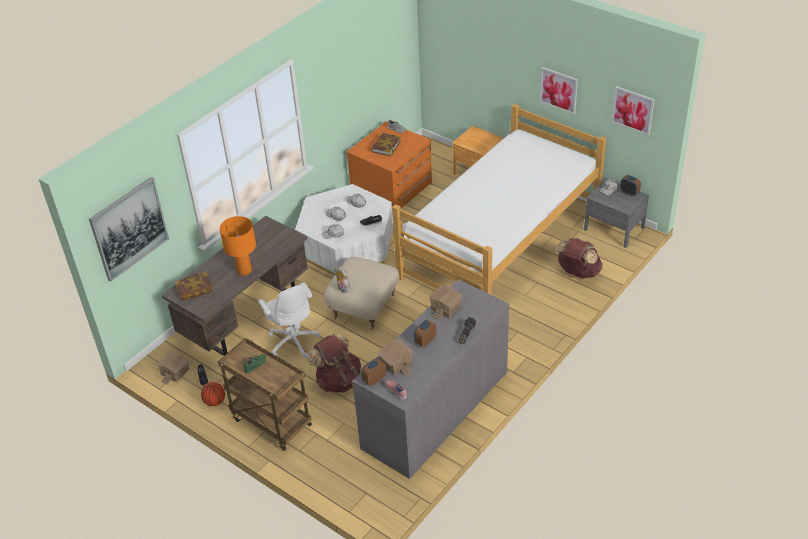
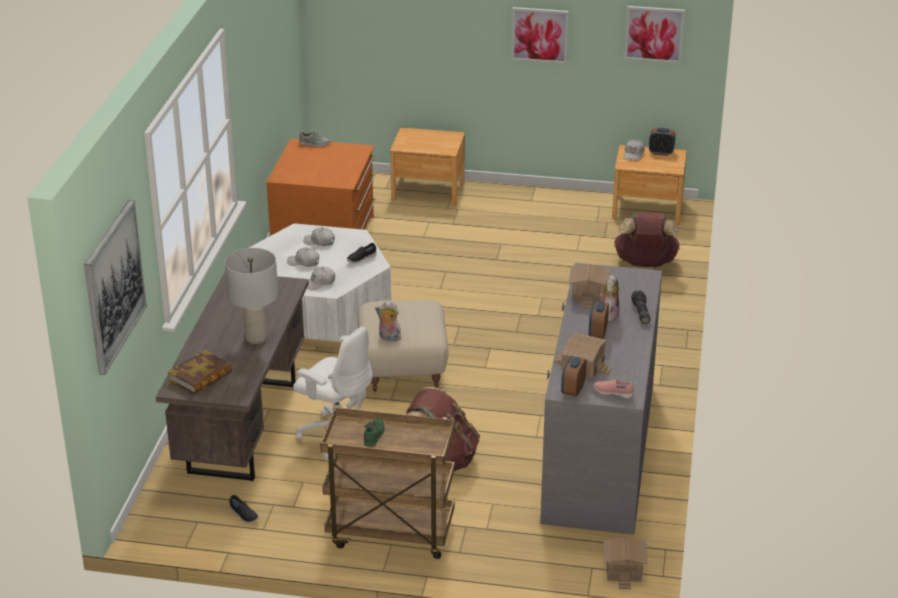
camera: 30 degrees left, 10 degrees down
toy house [157,352,189,384] -> toy house moved to [603,537,648,589]
basketball [201,382,225,406] -> none
orange table lamp [220,216,256,276] -> grey table lamp [225,248,278,344]
book [371,133,401,156] -> none
bed [392,104,607,295] -> none
grey nightstand [584,179,649,248] -> brown nightstand [612,145,687,225]
none -> plush toy [599,274,619,322]

